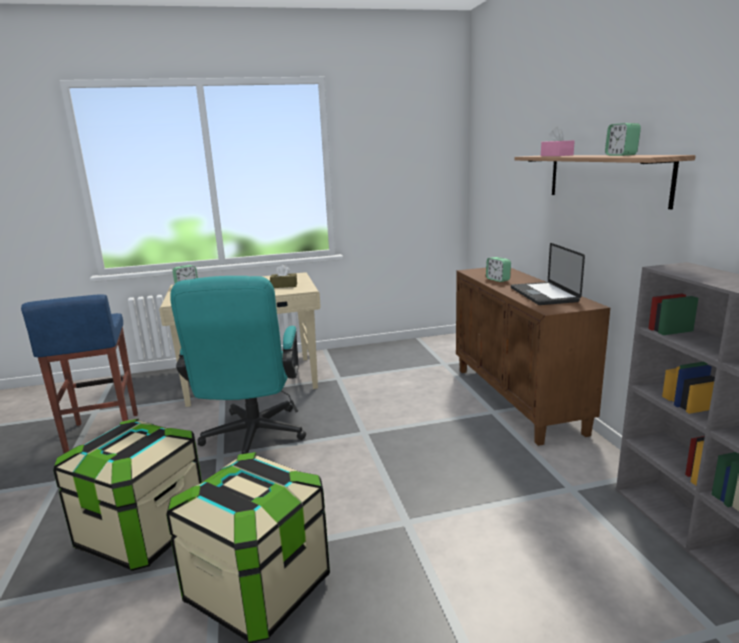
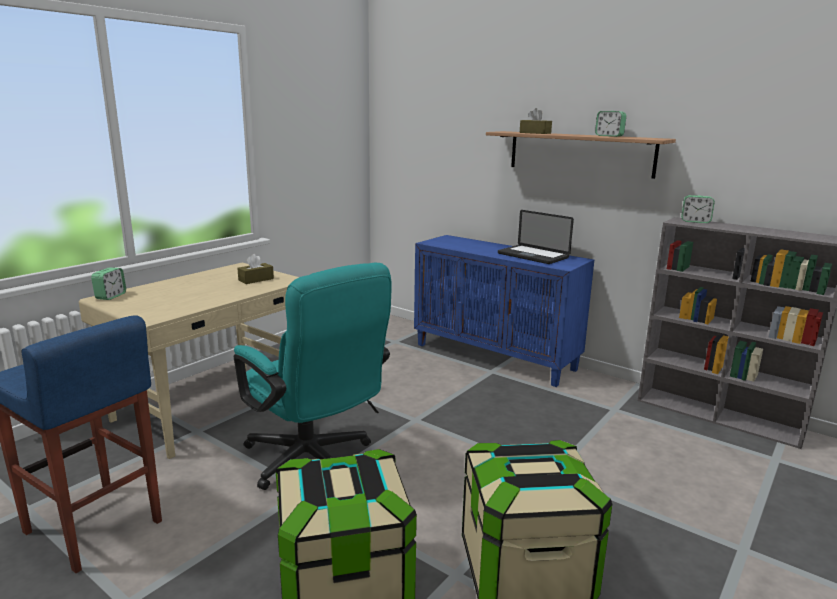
camera: 40 degrees left, 0 degrees up
brown cabinet [456,268,610,446] -> blue cabinet [414,235,594,387]
alarm clock [486,257,511,282] -> alarm clock moved to [681,195,715,223]
pink tissue box [541,127,575,156] -> brown tissue box [520,108,552,134]

